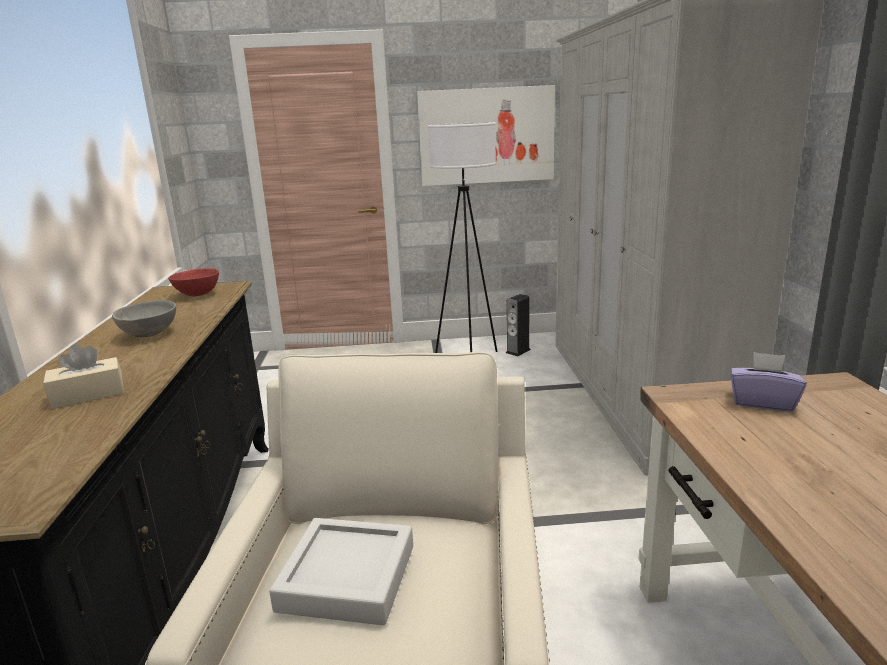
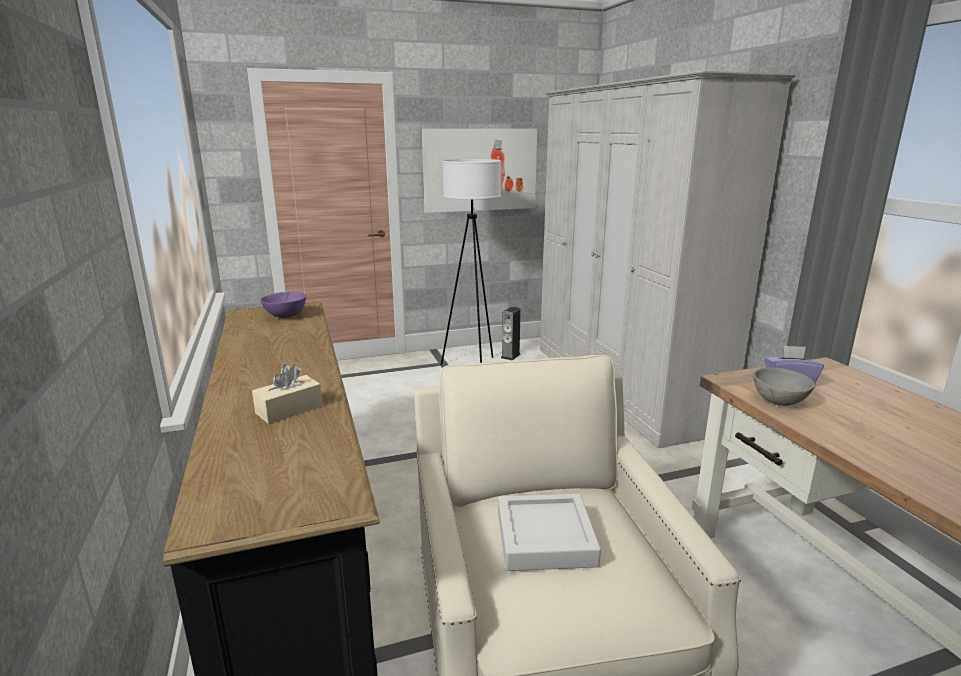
camera: 15 degrees left, 0 degrees up
grey bowl [112,300,176,337] -> grey bowl moved to [753,367,815,406]
red bowl [168,268,219,296] -> purple bowl [260,292,306,318]

